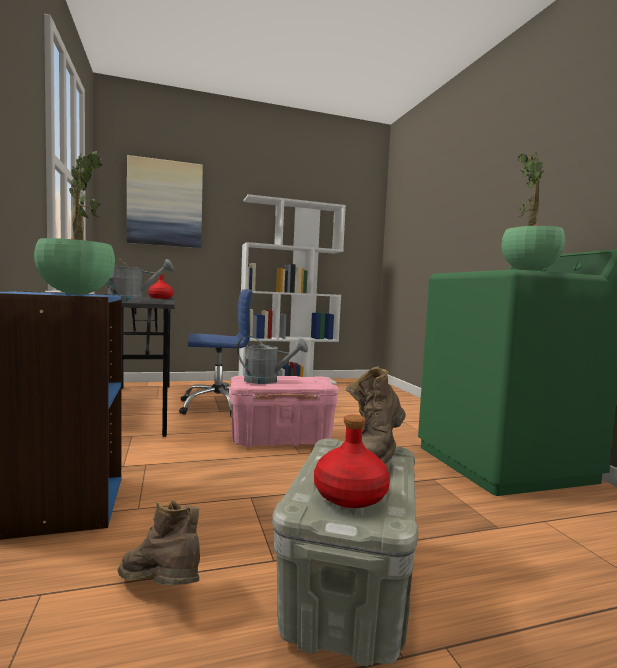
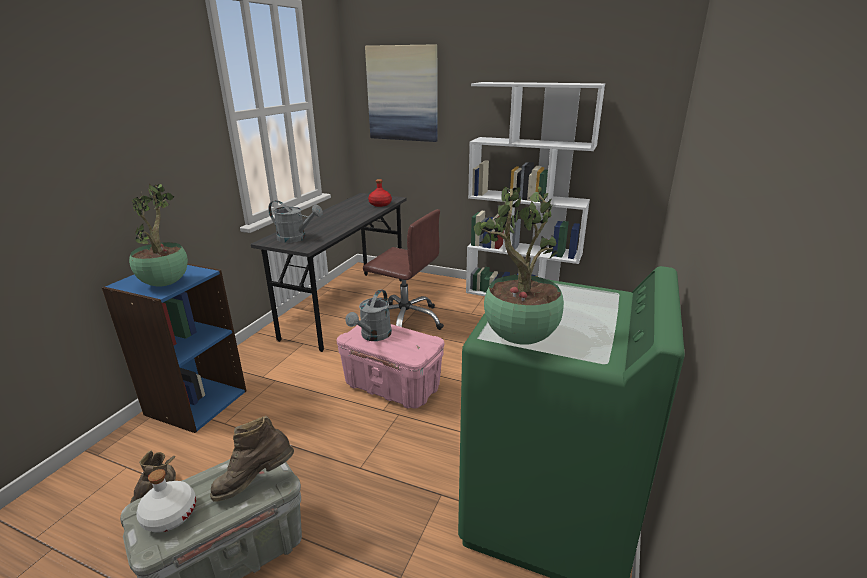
camera: 40 degrees right, 20 degrees up
blue office chair [179,289,252,416] -> brown office chair [363,209,444,330]
grey watering can [237,336,308,384] -> grey watering can turned 60 degrees clockwise [346,289,392,341]
red bottle [314,414,390,508] -> white bottle [137,469,196,533]

